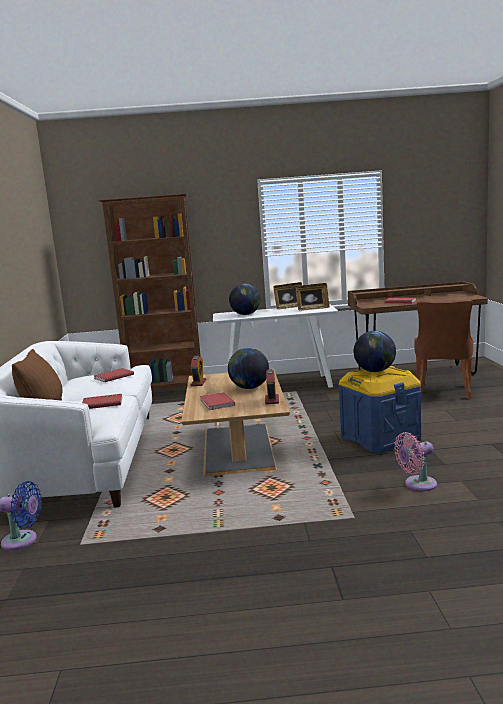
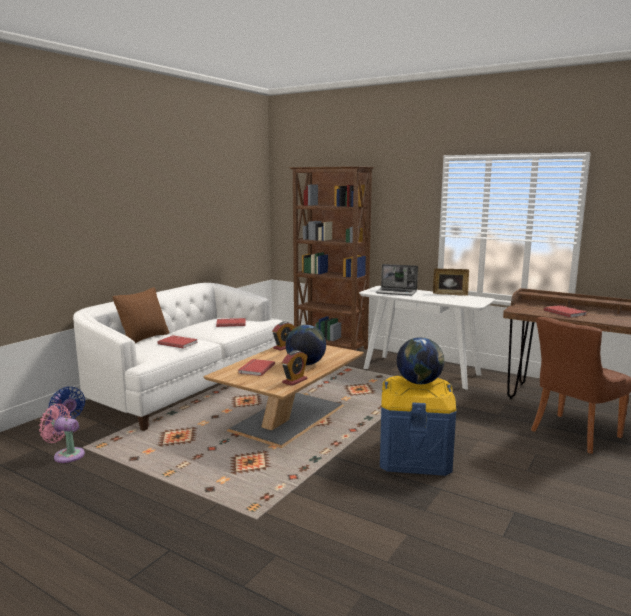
camera: 35 degrees right, 0 degrees up
globe [229,283,261,315] -> laptop [376,264,418,296]
picture frame [296,283,330,311] -> none
pink fan [394,432,437,491] -> pink fan moved to [39,404,85,463]

